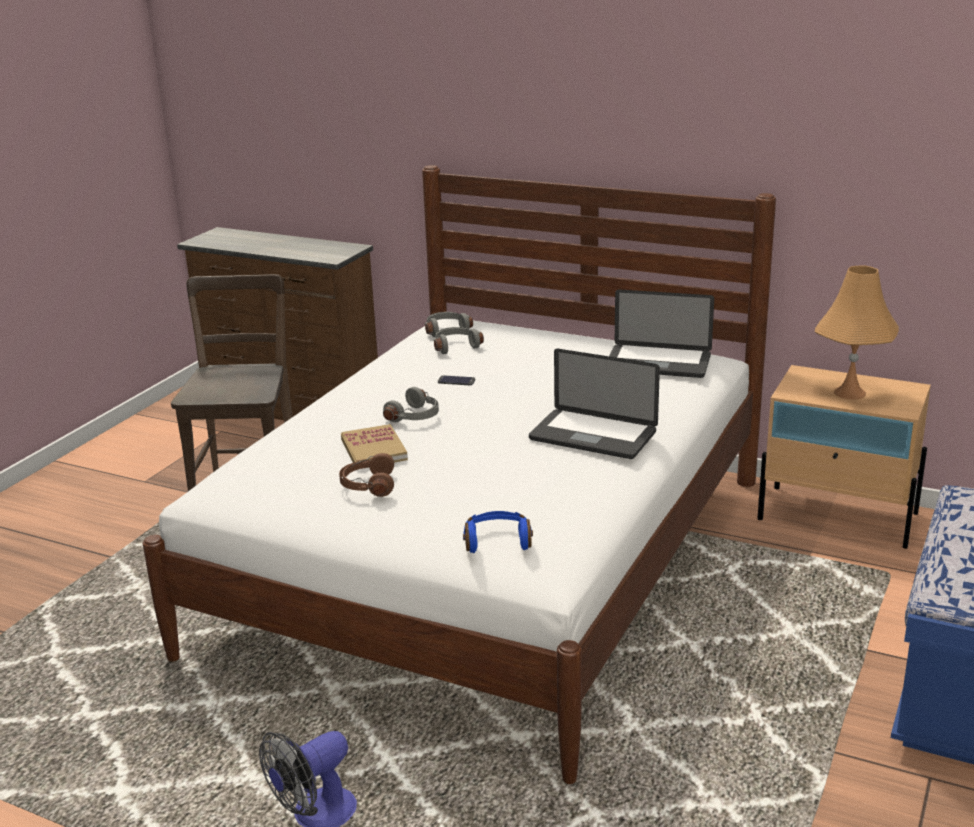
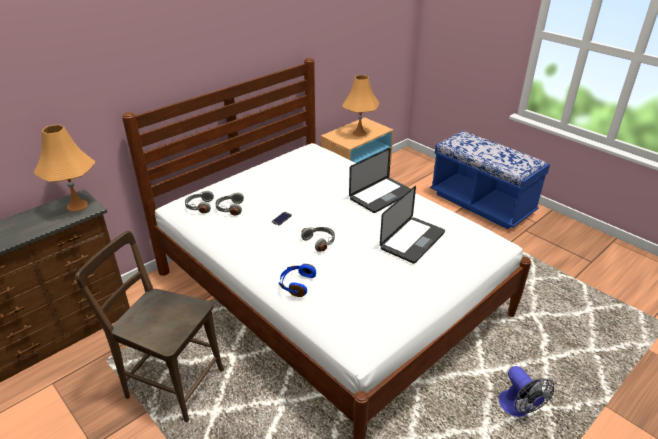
camera: 70 degrees left, 10 degrees up
brown headphones [339,453,394,497] -> none
book [341,424,408,463] -> none
blue headphones [463,511,533,553] -> blue headphones moved to [279,264,316,297]
laptop [609,289,714,378] -> laptop moved to [380,186,445,264]
none -> orange table lamp [34,125,96,212]

